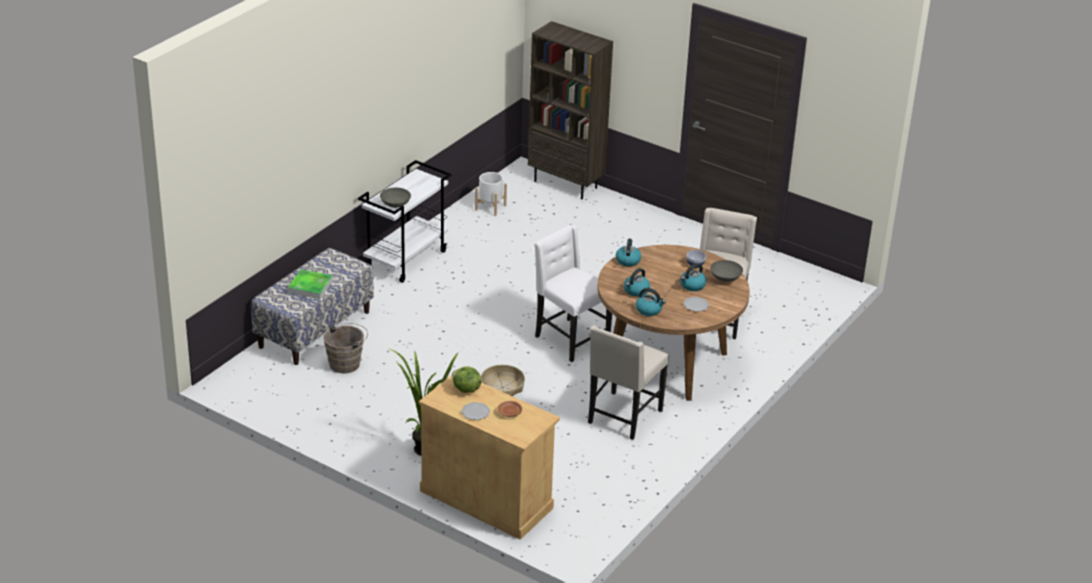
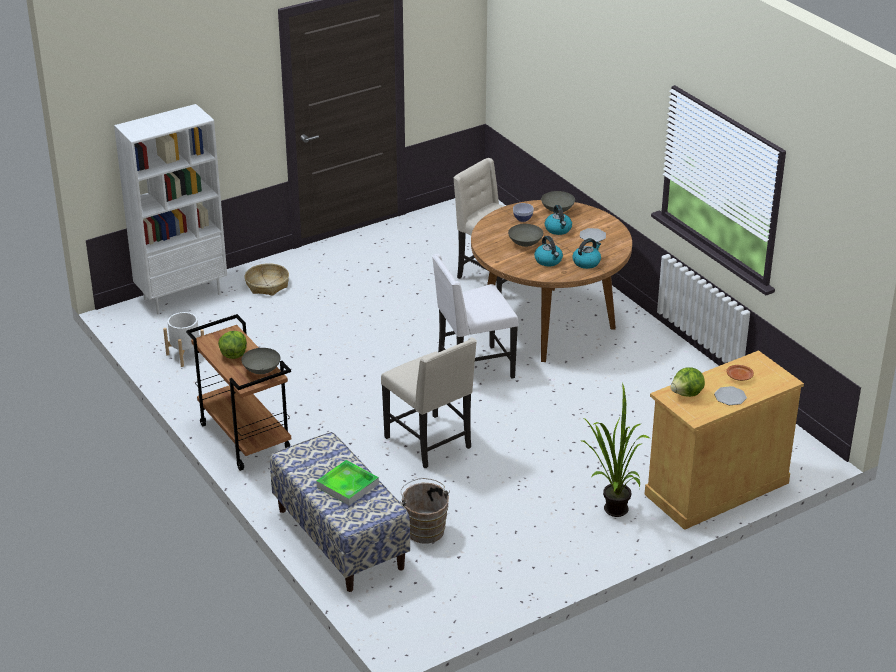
camera: 65 degrees left, 0 degrees up
white cart [358,160,452,283] -> brown cart [186,314,291,471]
basket [481,365,525,396] -> basket moved to [245,263,289,296]
brown bookcase [528,21,613,200] -> white bookcase [114,104,227,314]
beige chair [588,325,669,440] -> beige chair moved to [381,337,477,468]
kettle [616,238,641,266] -> none
none -> lettuce [218,331,247,359]
none -> grey bowl [508,224,543,247]

